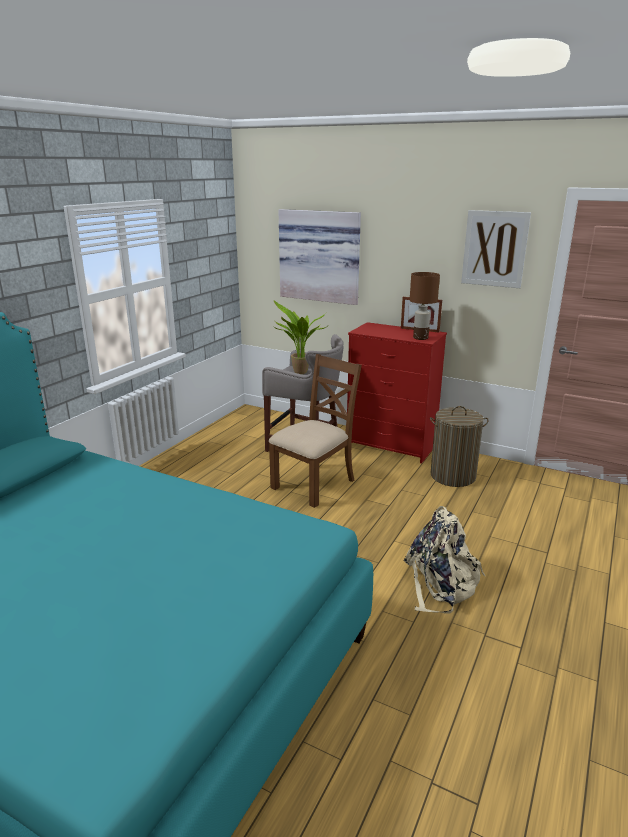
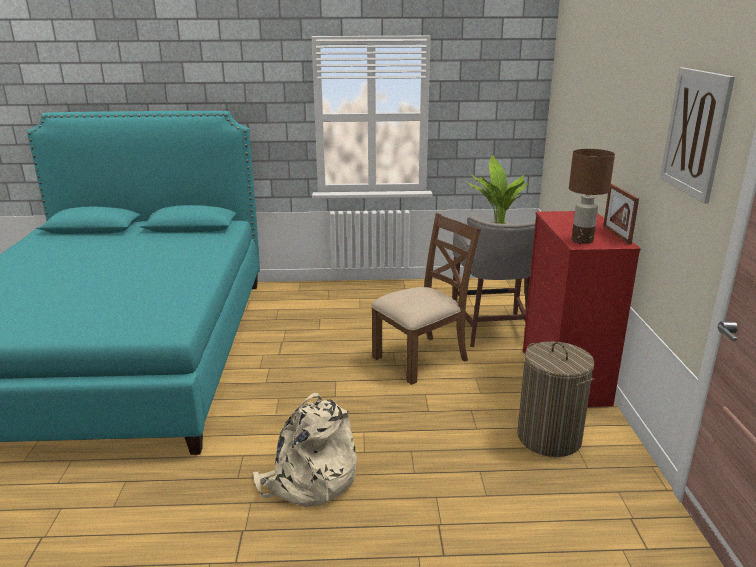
camera: 60 degrees right, 0 degrees up
brown chair [269,354,362,508] -> brown chair turned 45 degrees counterclockwise [371,213,481,385]
picture [279,209,361,305] -> none

